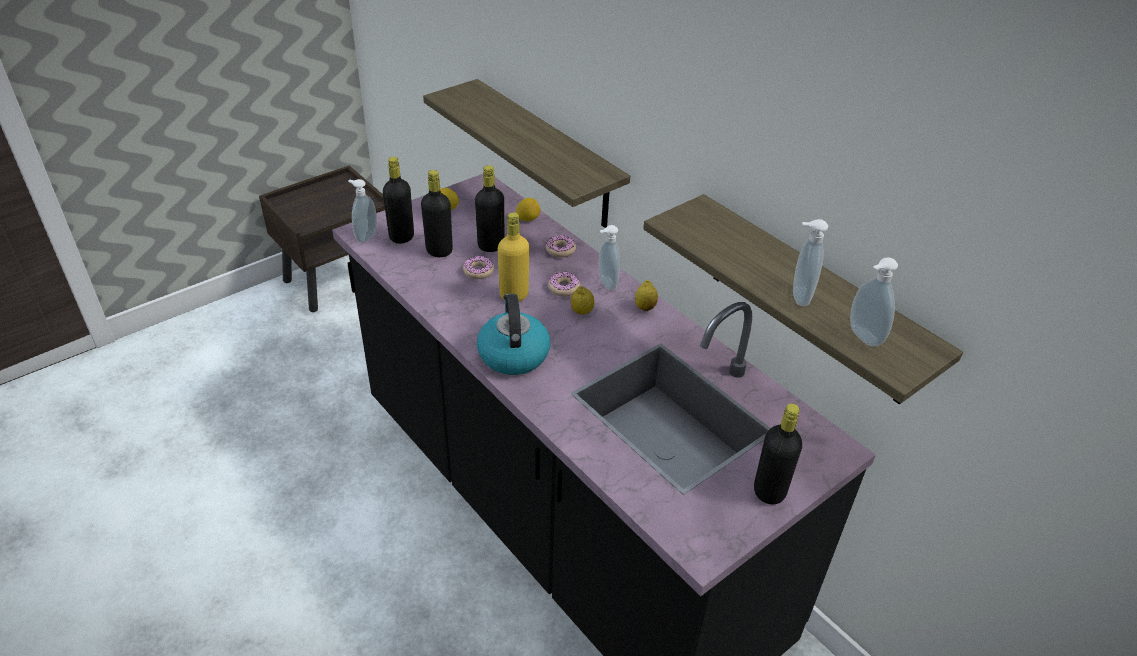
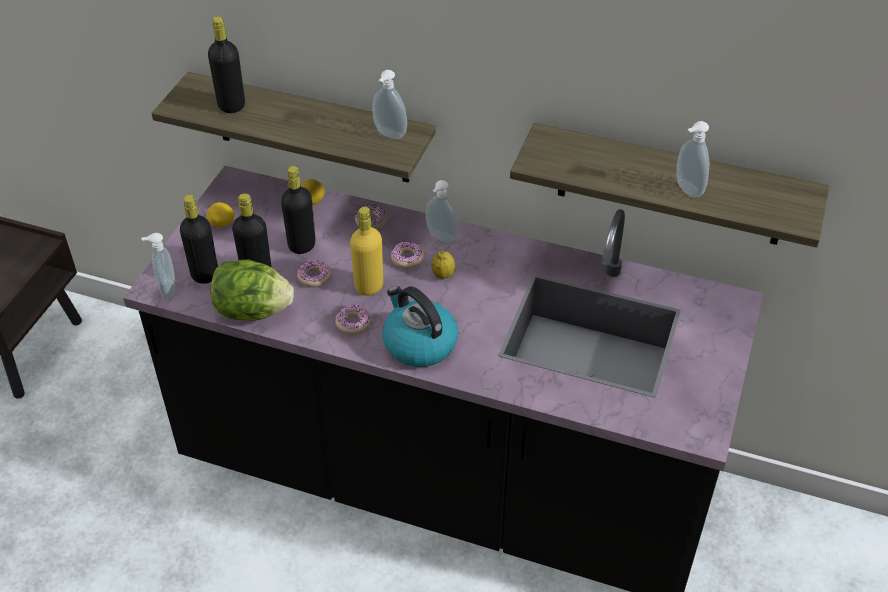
camera: 30 degrees left, 5 degrees up
lemon [635,280,658,311] -> none
black bottle [754,403,802,504] -> black bottle moved to [208,16,245,113]
soap dispenser [850,257,898,347] -> soap dispenser moved to [372,70,407,139]
none -> lettuce [211,260,294,321]
none -> donut [335,305,371,335]

